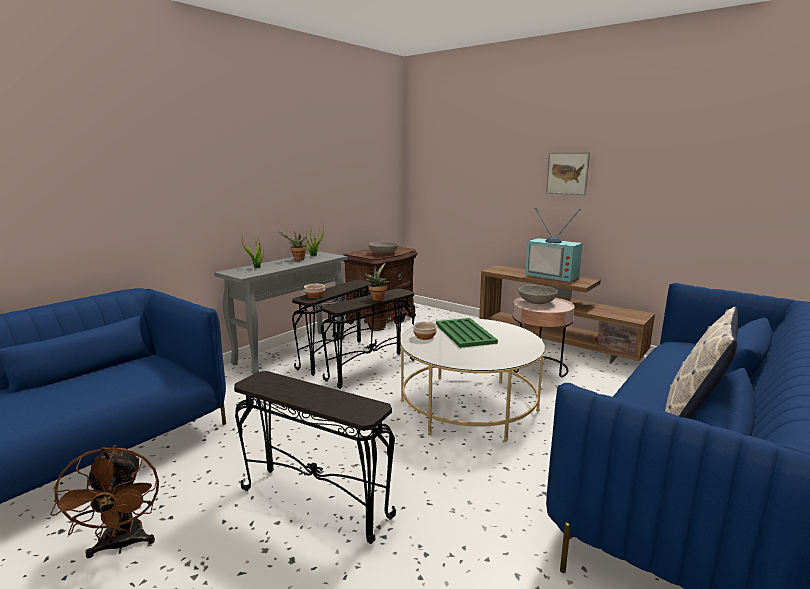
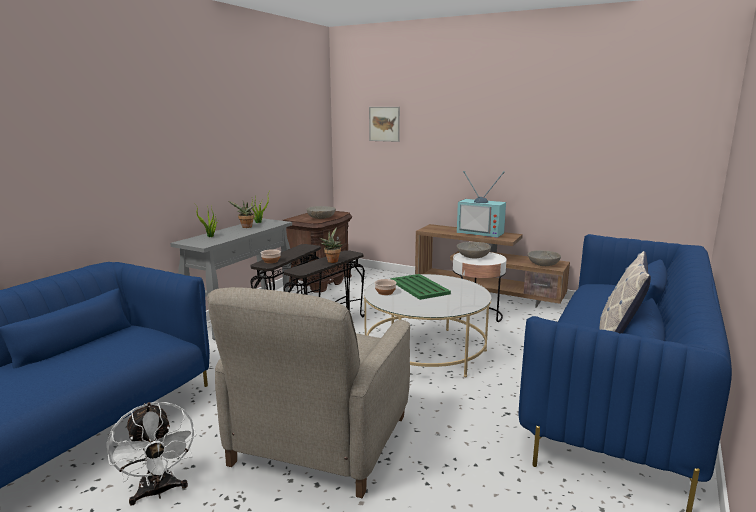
camera: 10 degrees left, 0 degrees up
brown fan [50,445,159,558] -> white fan [107,402,197,506]
black side table [234,371,396,544] -> beige armchair [207,287,410,498]
pink side table [513,297,575,377] -> white side table [453,252,507,322]
picture [546,152,590,195] -> picture moved to [369,107,400,142]
none -> grey bowl [528,250,561,266]

